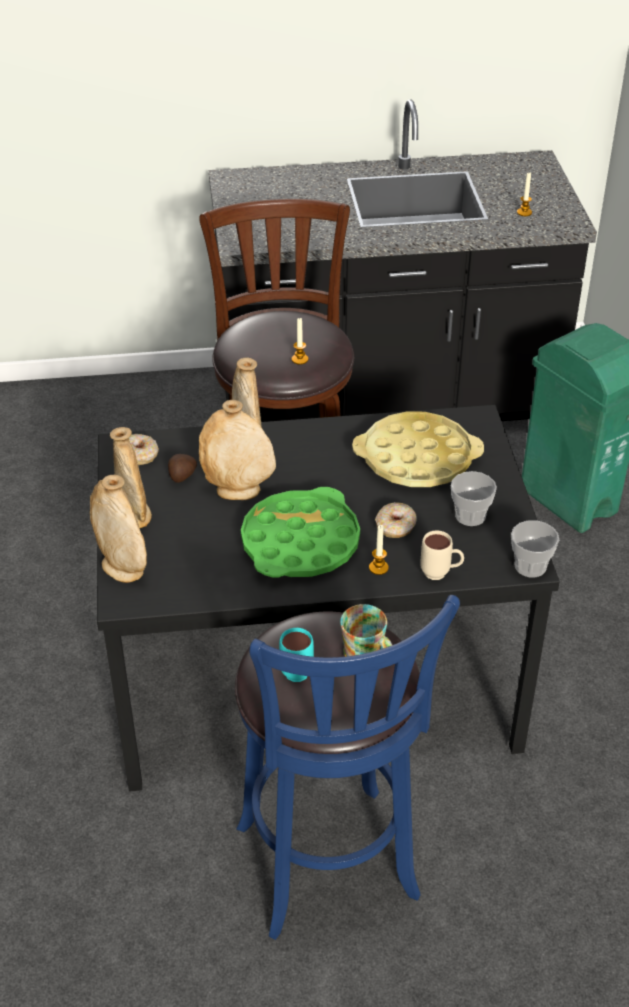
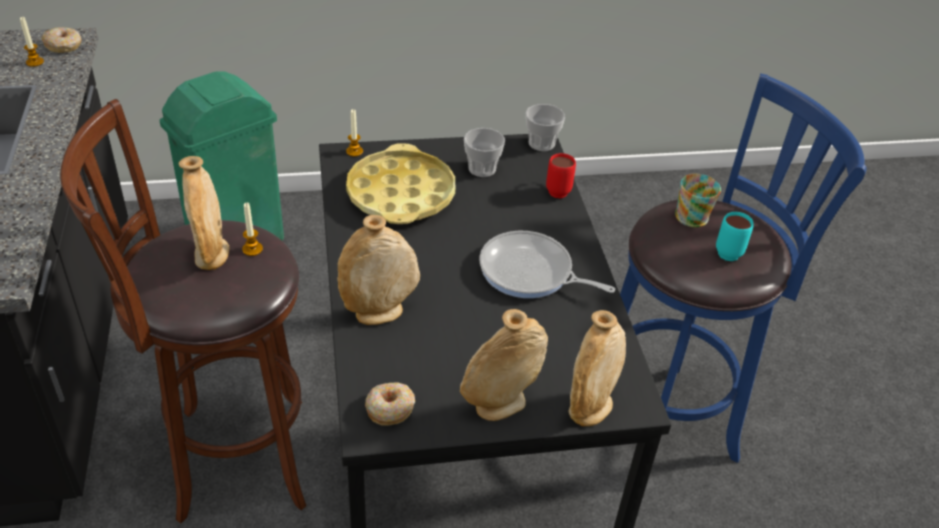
camera: 95 degrees left, 0 degrees up
potato [168,454,197,483] -> none
beige vase [199,400,276,500] -> beige vase moved to [179,156,230,270]
green tray [241,487,360,577] -> frying pan [479,231,615,298]
candle [369,525,389,575] -> candle moved to [346,109,363,157]
donut [375,502,417,538] -> donut moved to [41,27,82,53]
beige mug [420,530,464,580] -> red mug [546,153,576,198]

